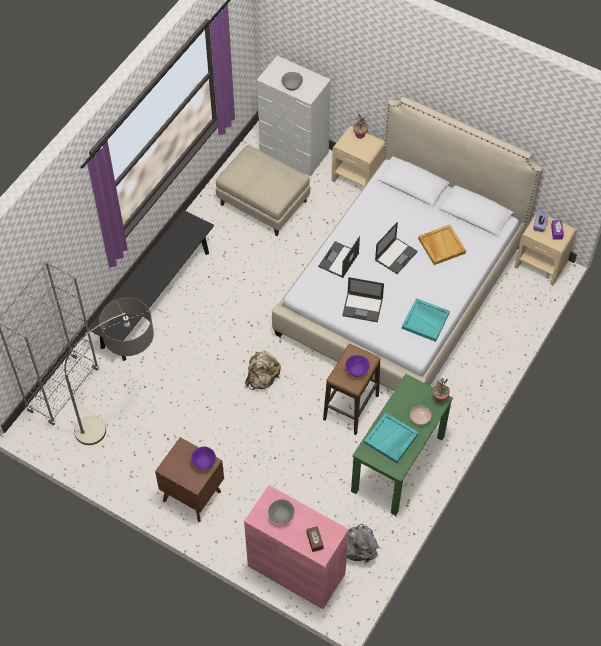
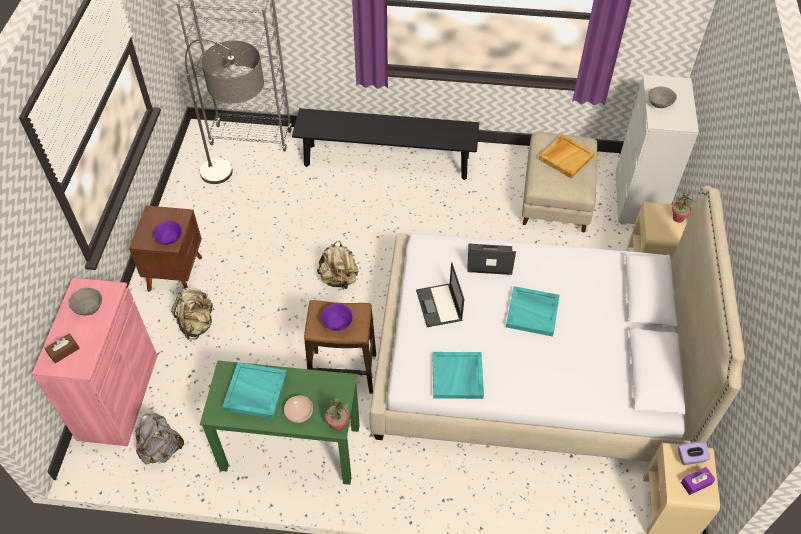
camera: 65 degrees right, 5 degrees down
laptop [375,222,418,274] -> turquoise tray [506,286,560,337]
beige tray [418,225,466,265] -> beige tray moved to [539,135,595,178]
none -> beige backpack [171,288,214,340]

